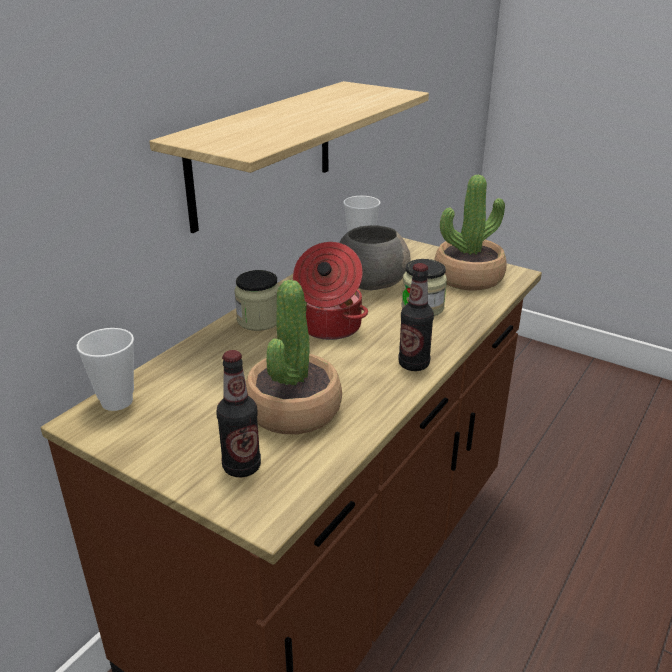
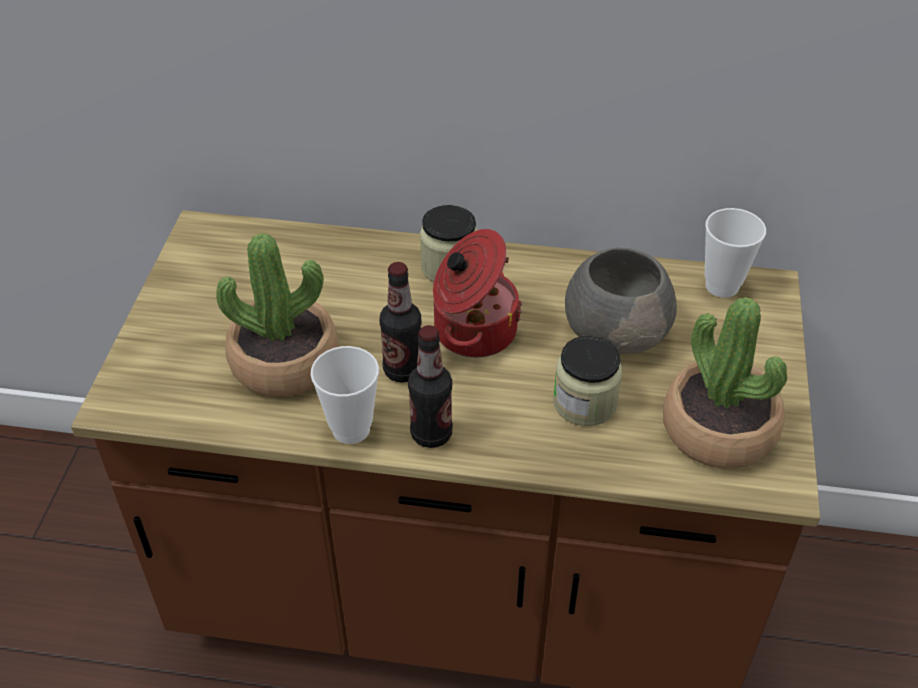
camera: 65 degrees right, 15 degrees up
cup [77,328,134,411] -> cup moved to [311,346,379,444]
shelf [149,81,429,233] -> none
bottle [216,350,261,477] -> bottle moved to [380,262,421,383]

